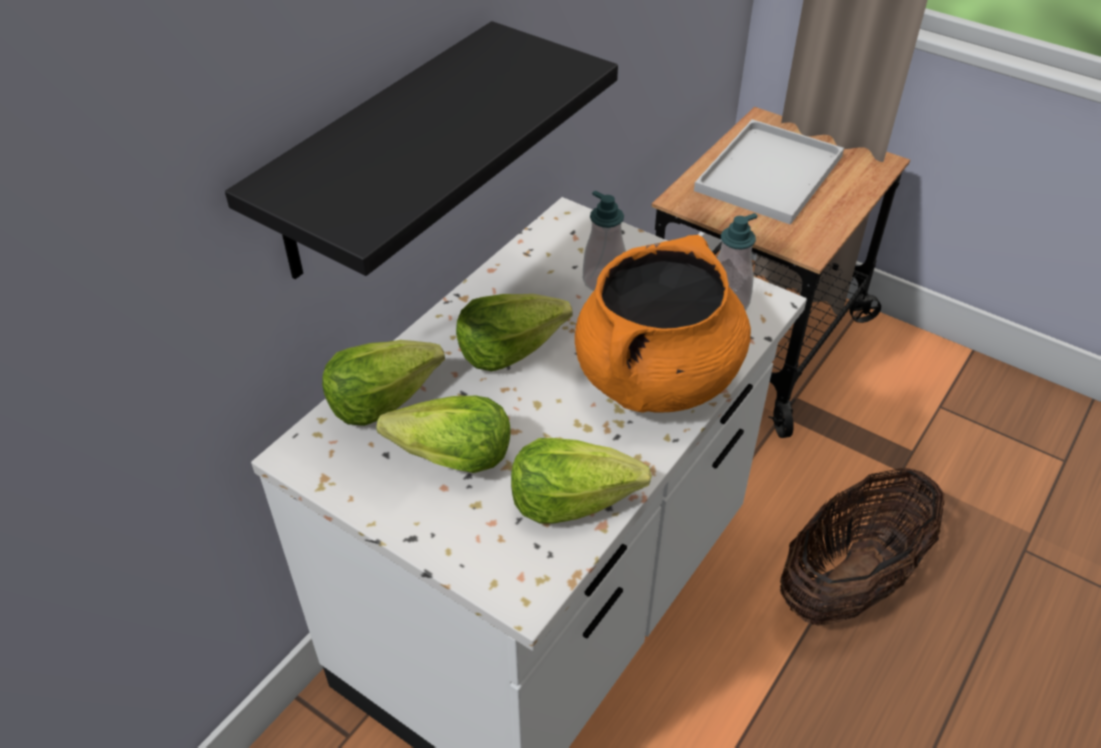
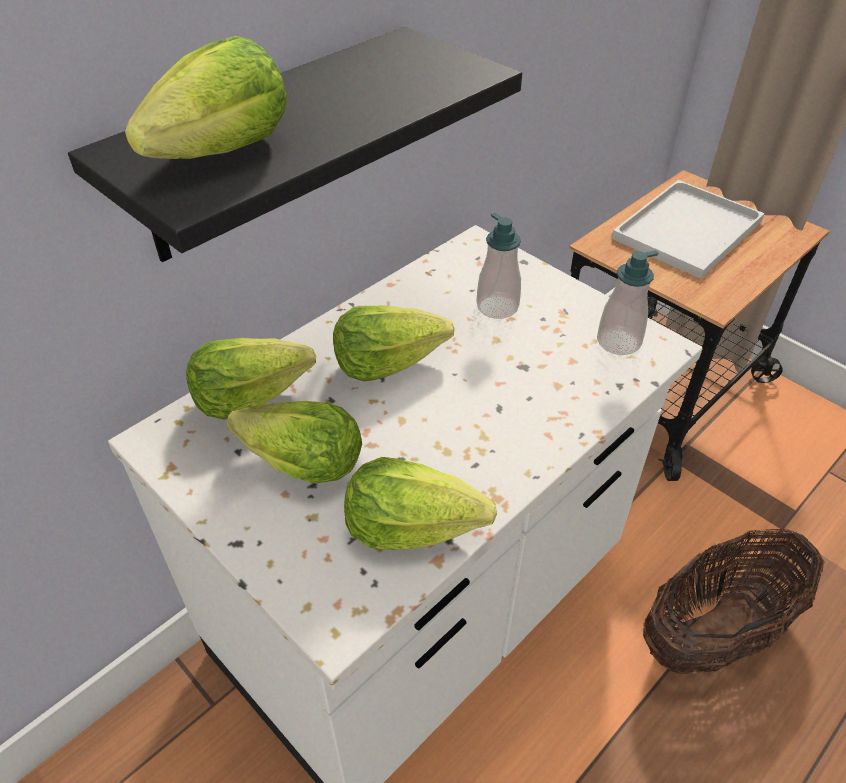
camera: 10 degrees right, 0 degrees up
orange cooking pot [575,235,751,413] -> none
none -> lettuce [125,36,287,159]

